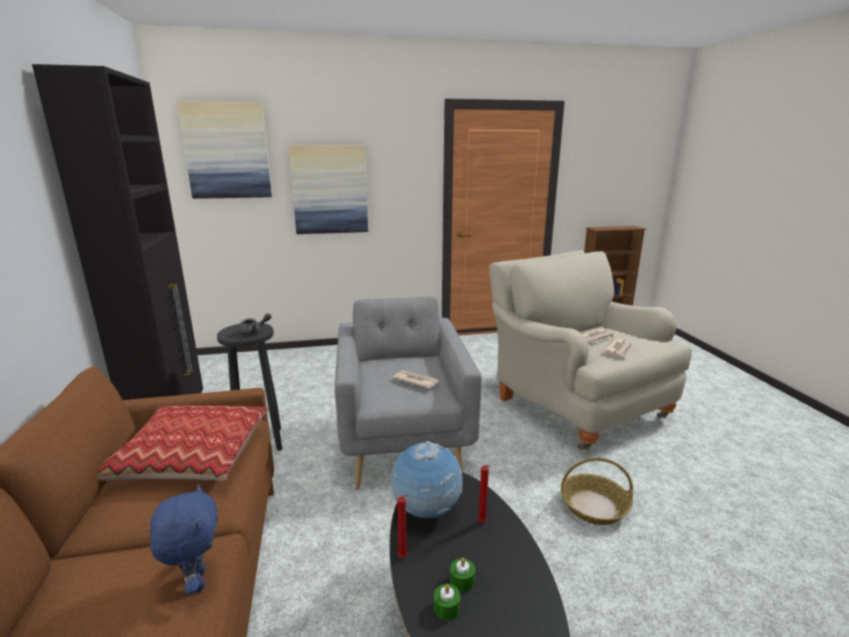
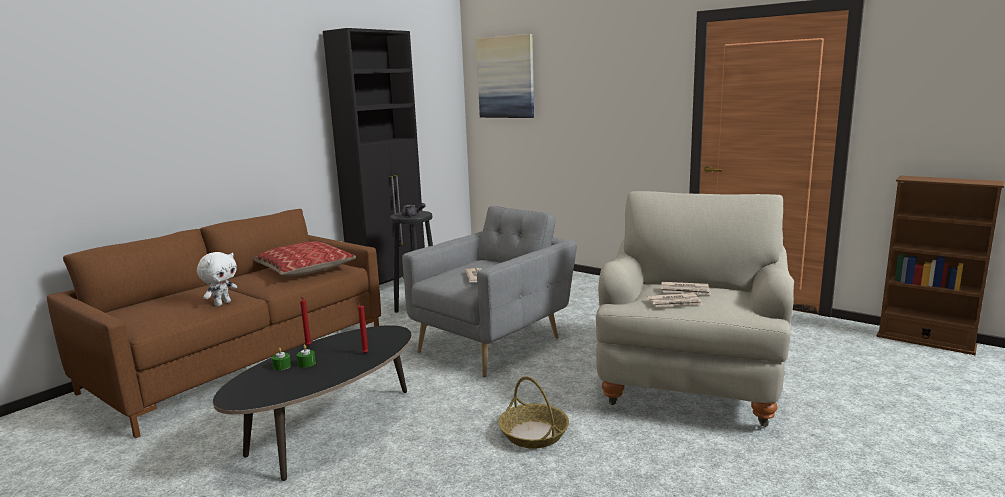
camera: 50 degrees right, 5 degrees down
blue plush toy [150,484,218,595] -> white plush toy [197,252,237,306]
picture [289,145,368,234] -> none
globe [389,441,463,518] -> none

